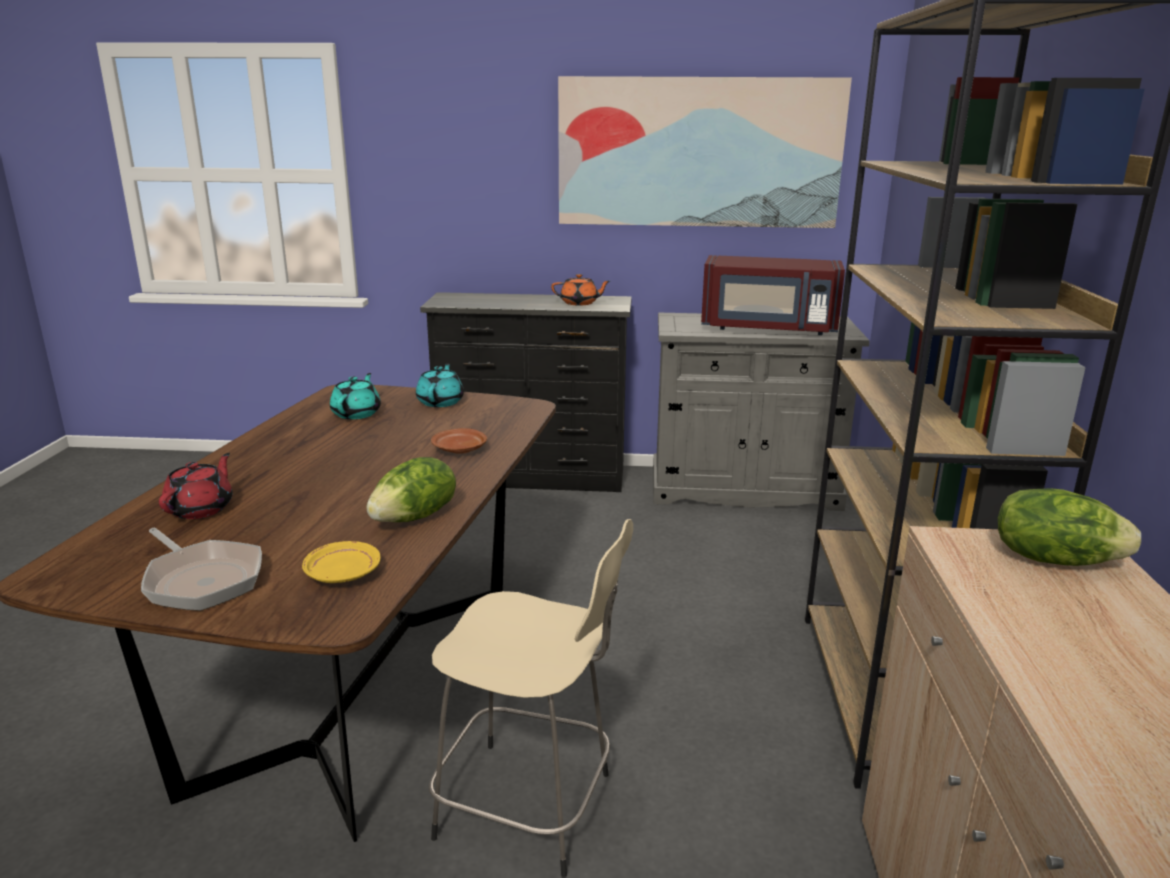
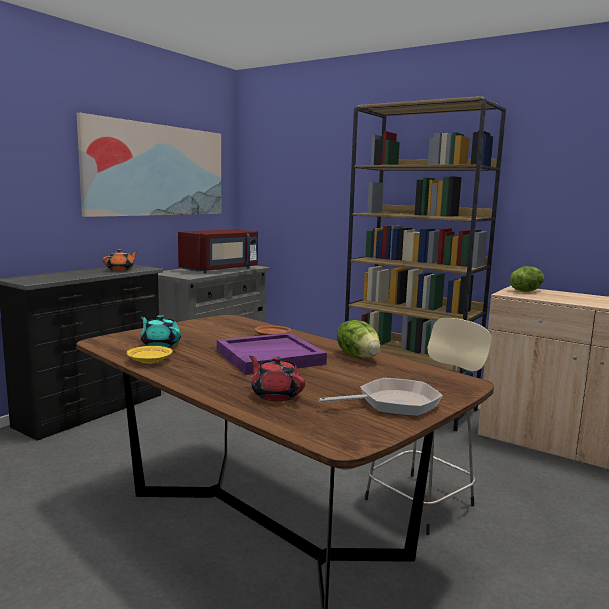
camera: 60 degrees left, 10 degrees down
yellow plate [302,541,381,583] -> yellow plate moved to [127,346,173,364]
turquoise teapot [416,363,464,407] -> none
none -> purple tray [217,333,327,375]

